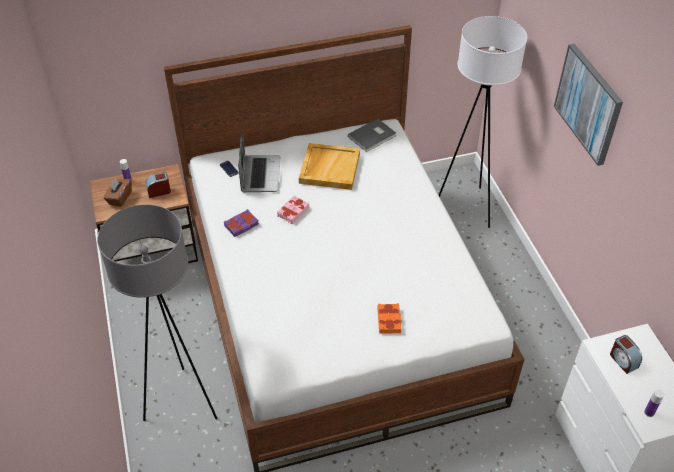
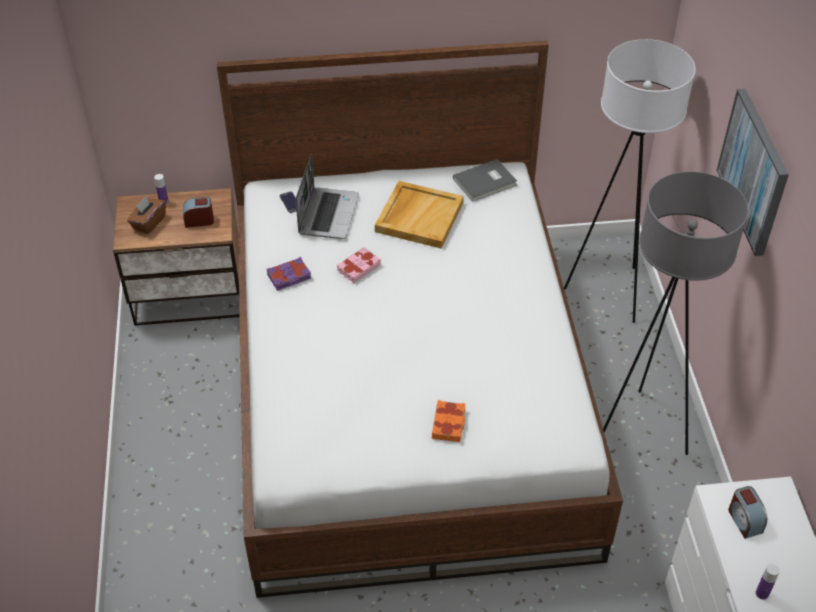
camera: 10 degrees right, 0 degrees up
grey floor lamp [97,204,217,421] -> grey floor lamp moved to [603,171,748,455]

